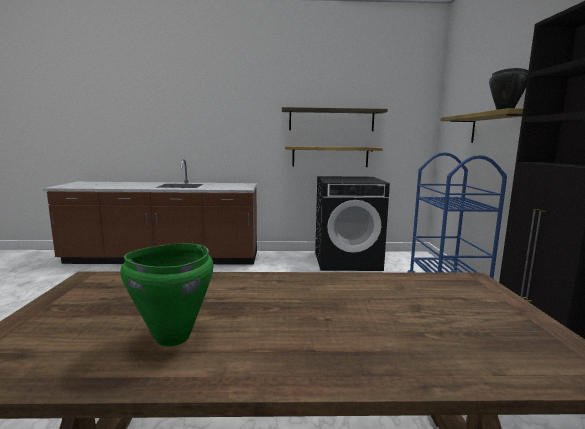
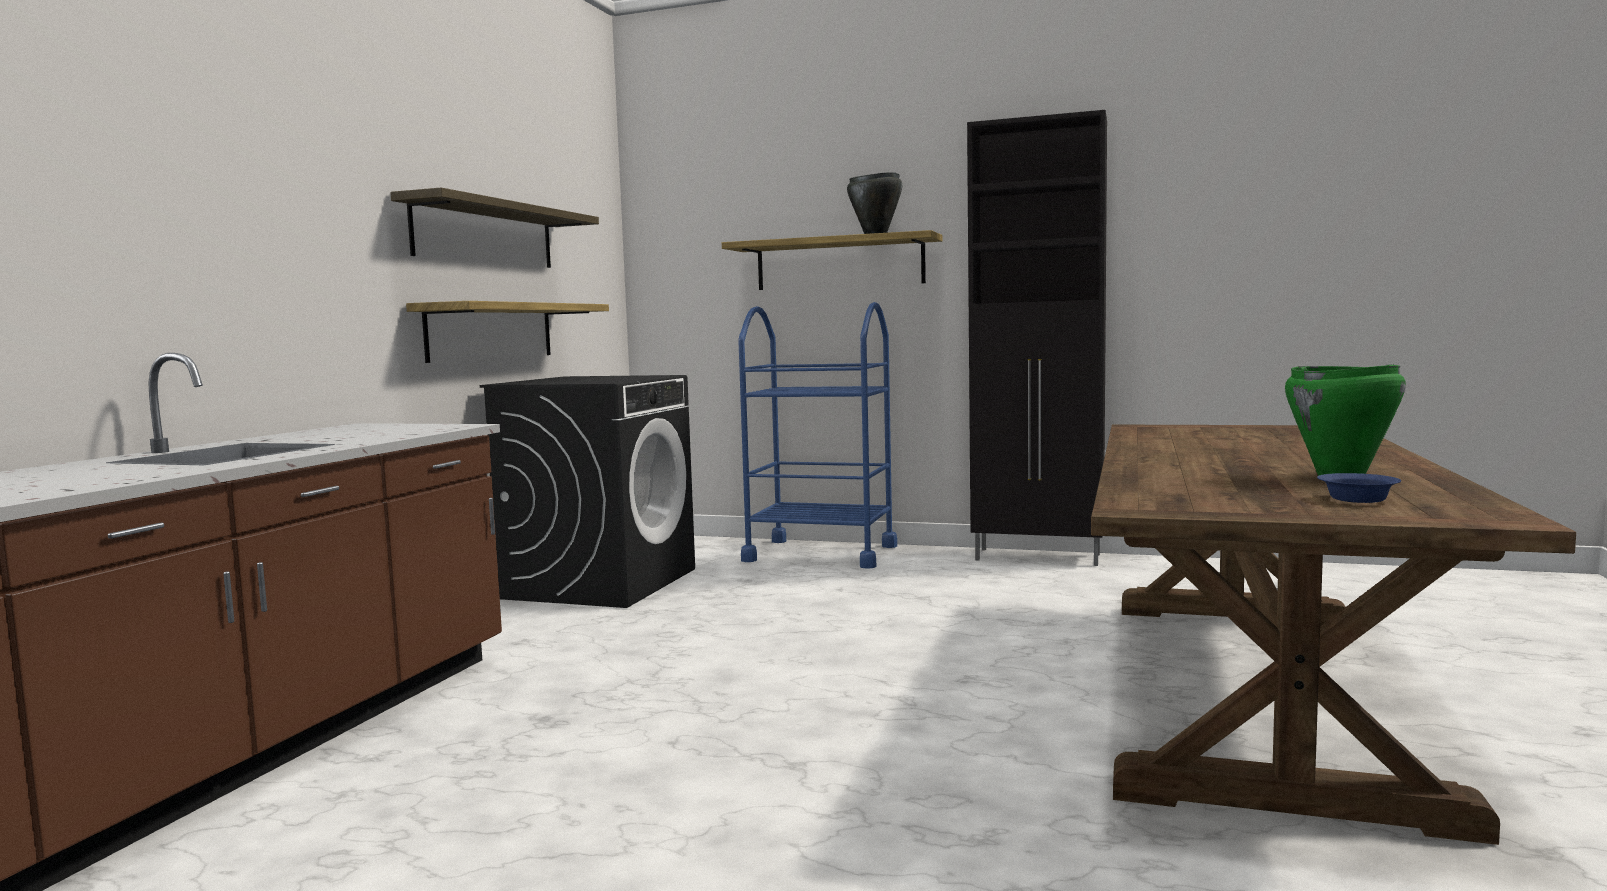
camera: 70 degrees left, 5 degrees down
none -> blue bowl [1317,473,1401,503]

